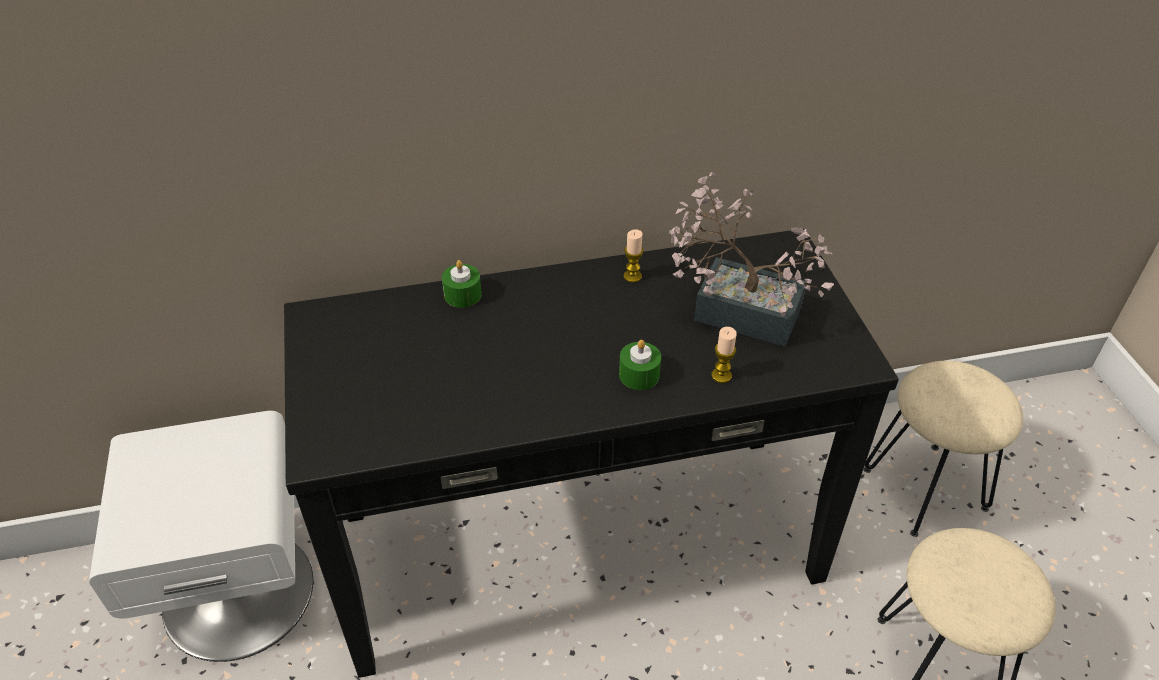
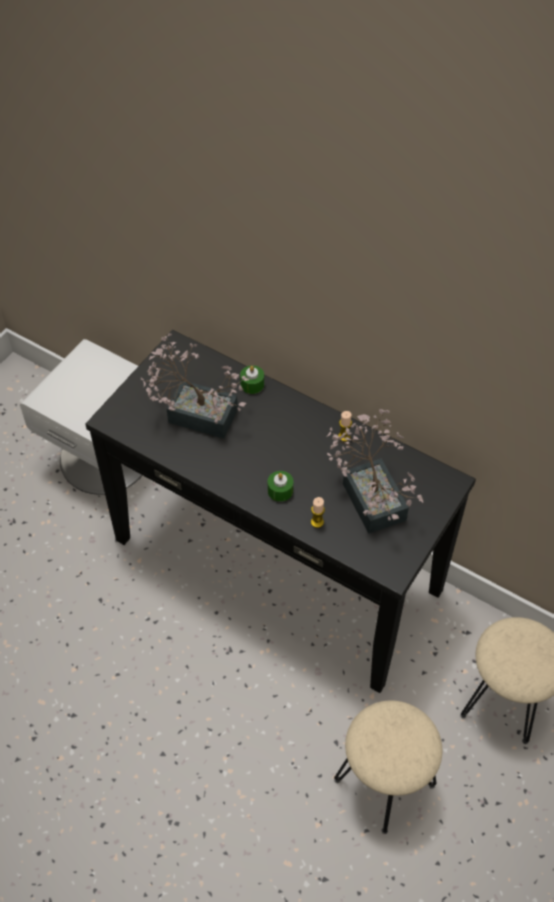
camera: 45 degrees right, 10 degrees up
none -> potted plant [141,333,249,439]

